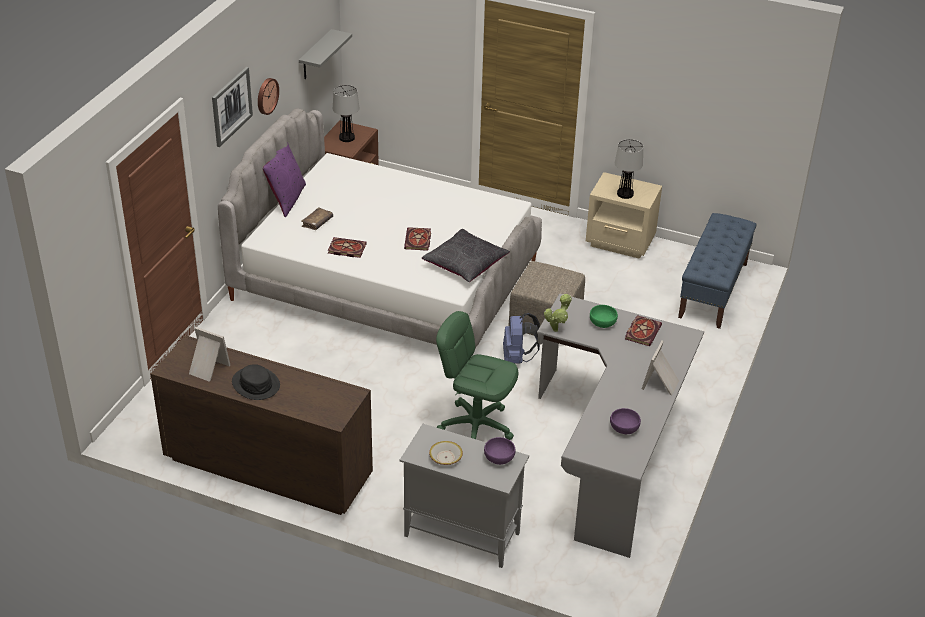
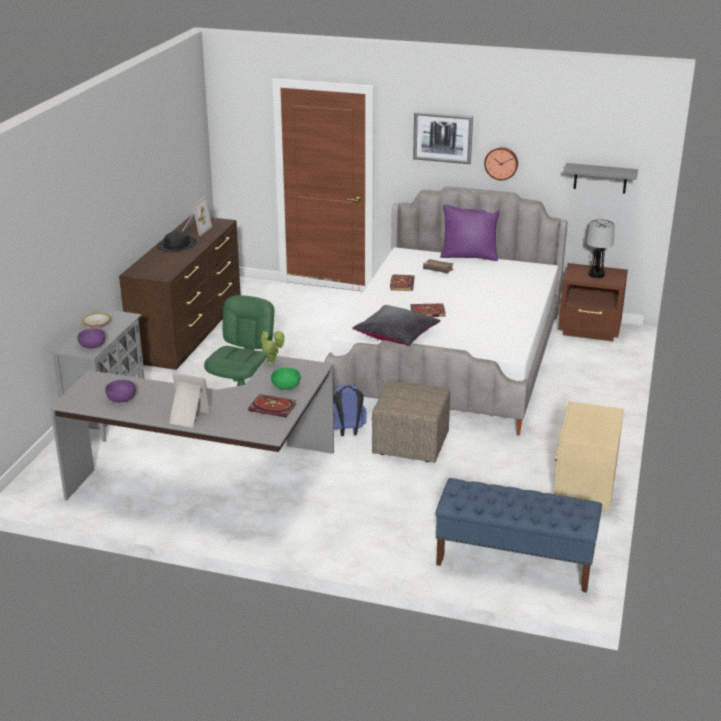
camera: 85 degrees right, 10 degrees down
table lamp [615,139,643,199] -> none

